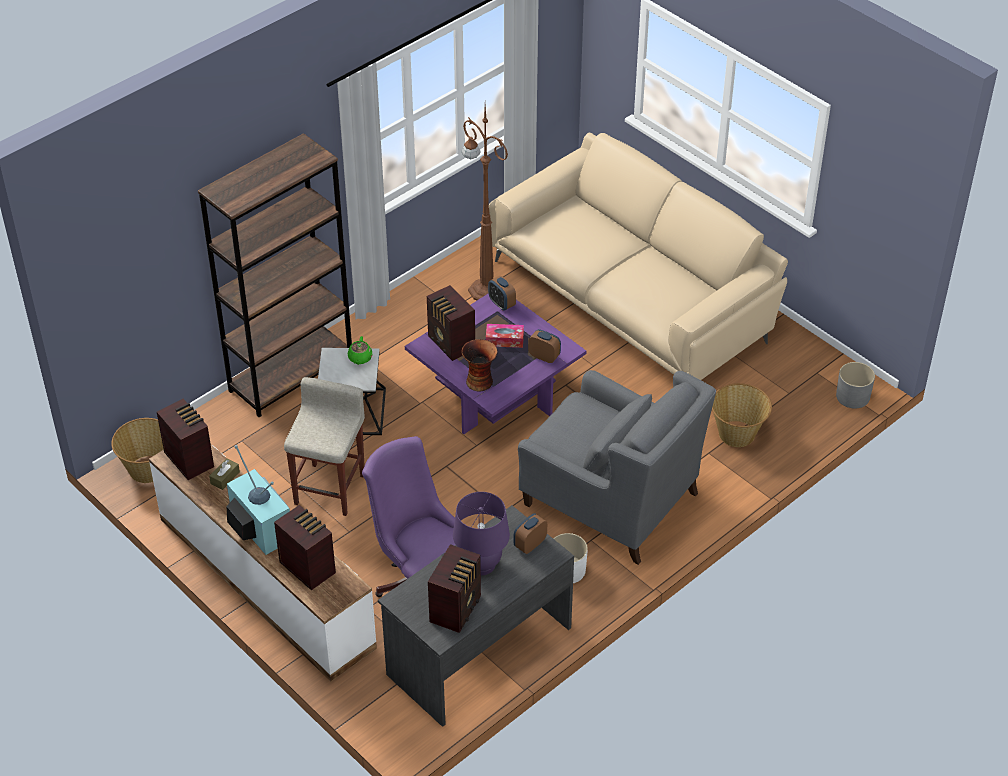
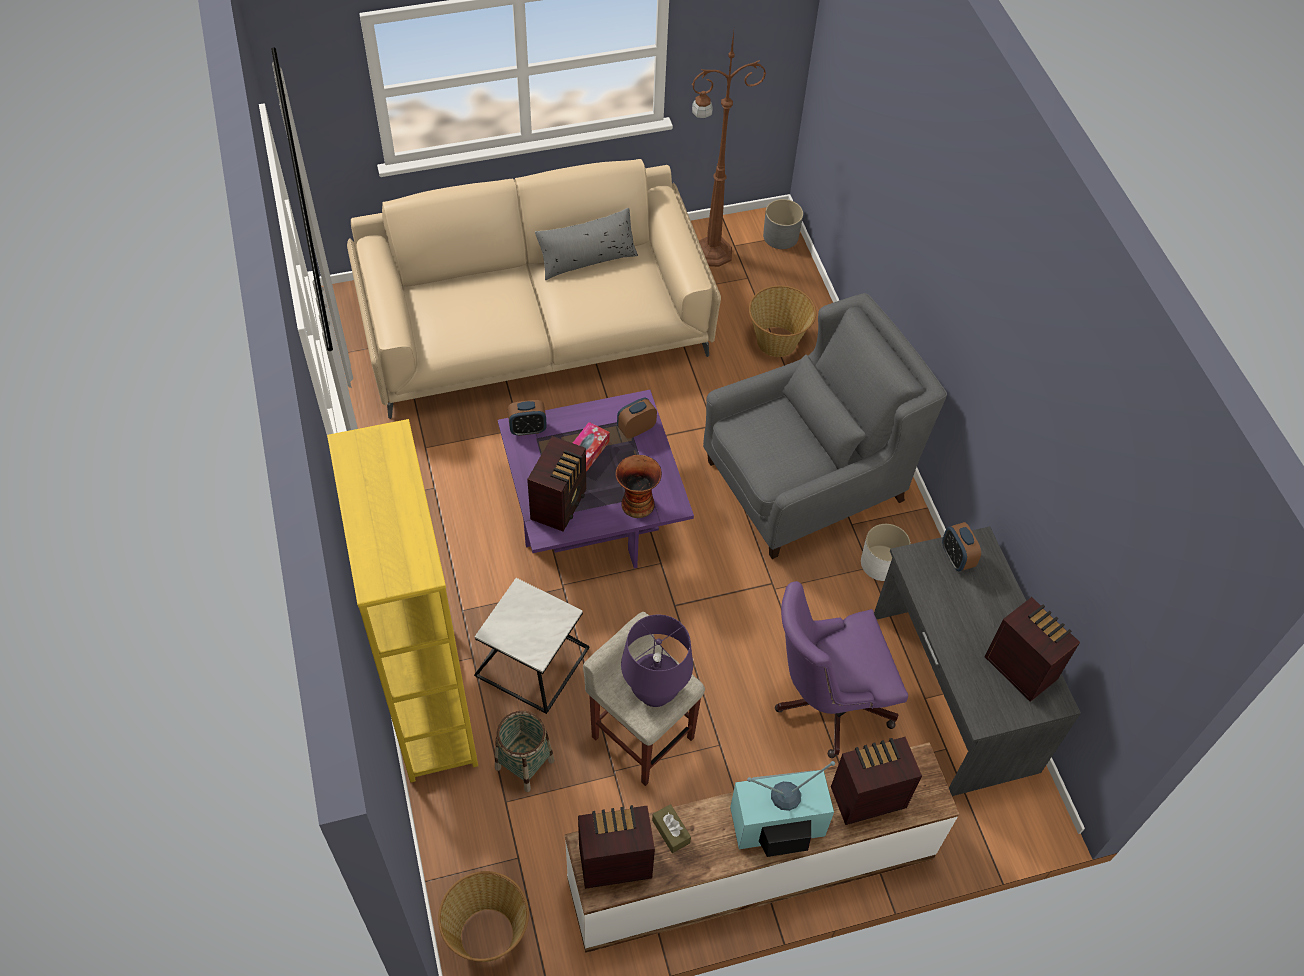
camera: 65 degrees left, 10 degrees up
brown bookcase [198,133,352,417] -> yellow bookcase [327,419,478,783]
green teapot [348,336,373,365] -> none
radio [427,285,475,361] -> radio turned 60 degrees counterclockwise [527,436,586,531]
purple table lamp [453,492,510,575] -> purple table lamp moved to [621,615,693,707]
brown floor lamp [462,105,508,301] -> brown floor lamp moved to [692,32,766,267]
none -> basket [495,711,554,792]
none -> grey pillow [535,208,638,280]

